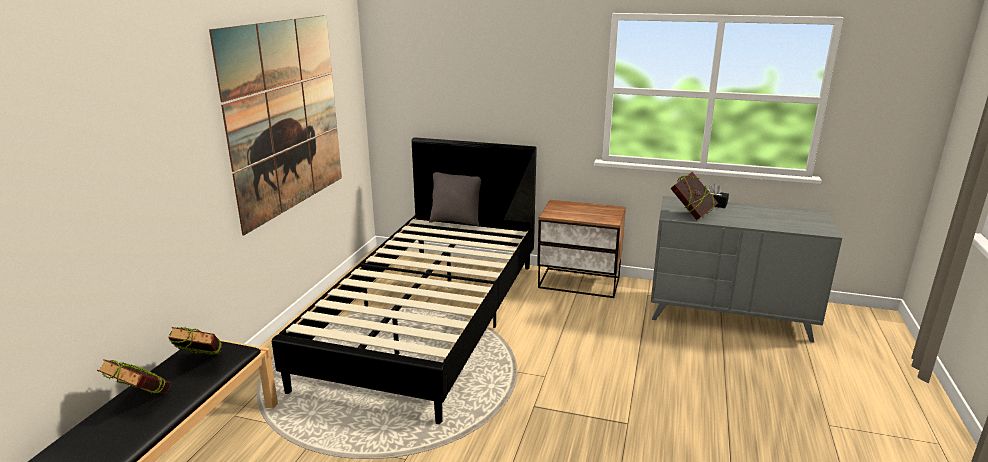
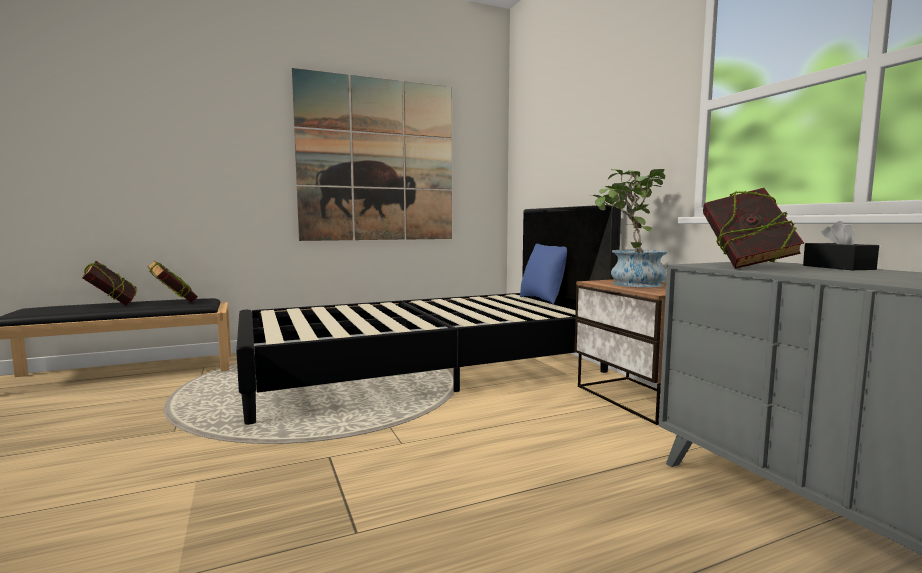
camera: 50 degrees right, 15 degrees down
grey pillow [429,172,481,227] -> blue pillow [520,244,567,305]
none -> potted plant [590,169,668,287]

